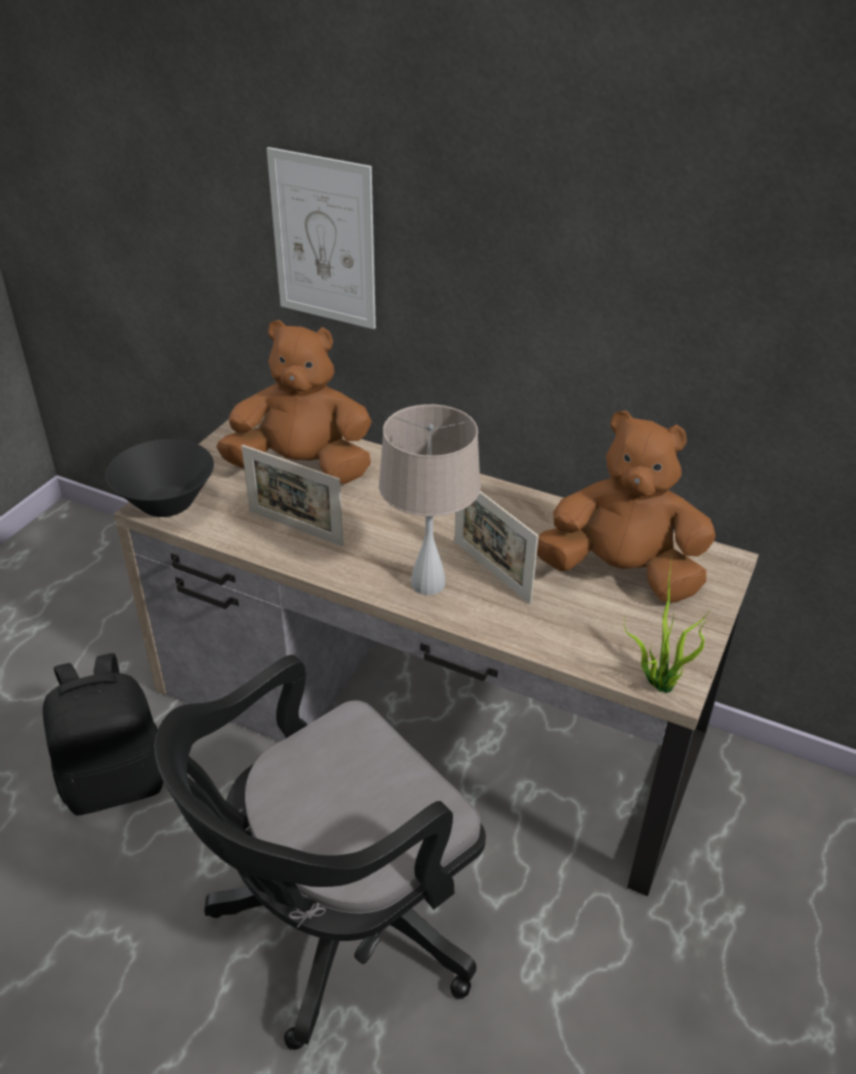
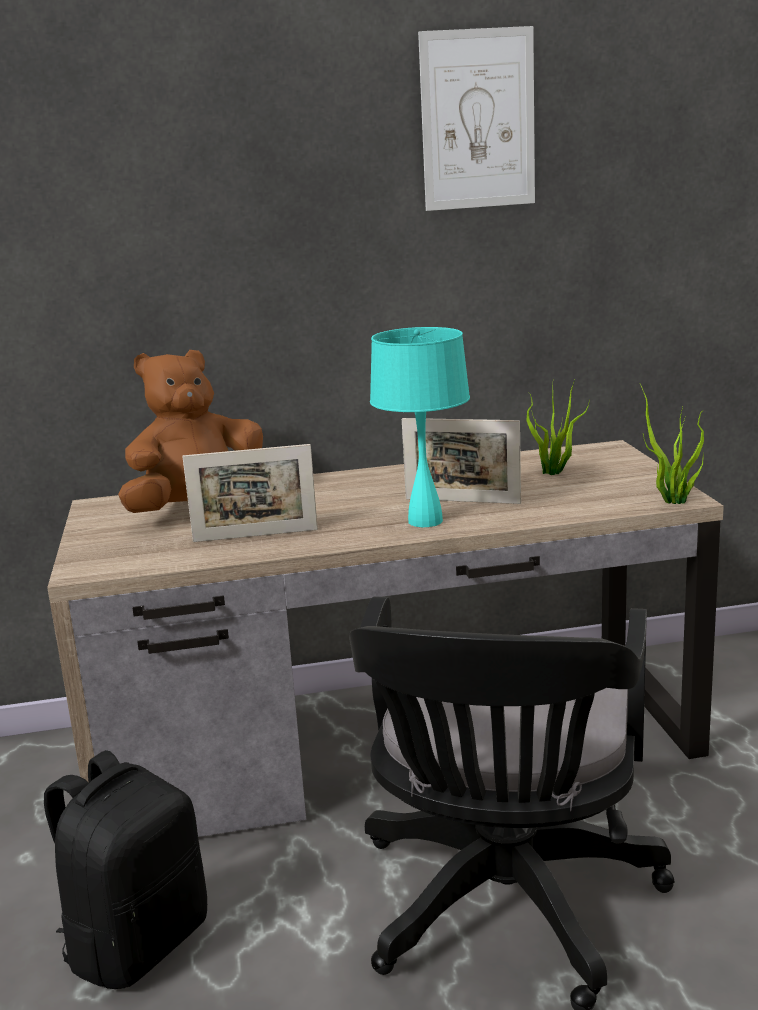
camera: 35 degrees left, 20 degrees down
black bowl [106,439,214,517] -> none
picture [267,147,376,329] -> picture moved to [418,26,535,211]
beige table lamp [379,404,481,595] -> turquoise table lamp [370,327,470,527]
brown plush toy [537,411,716,603] -> potted plant [526,380,590,475]

